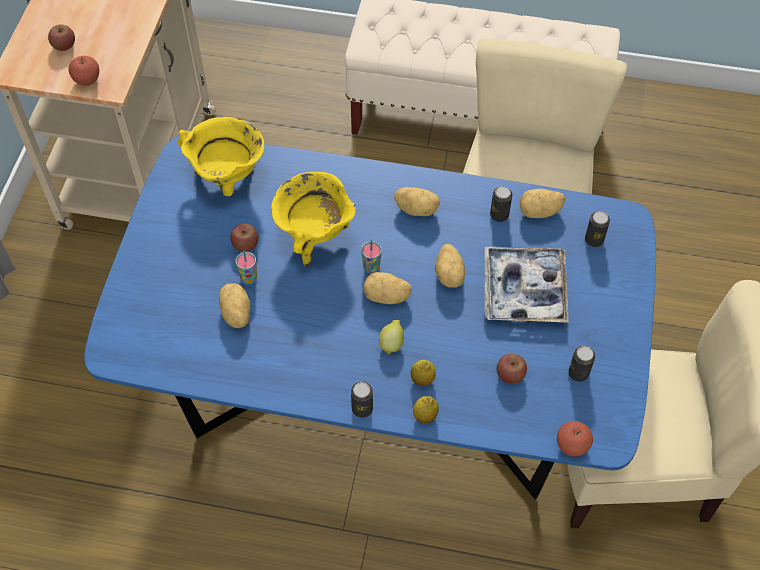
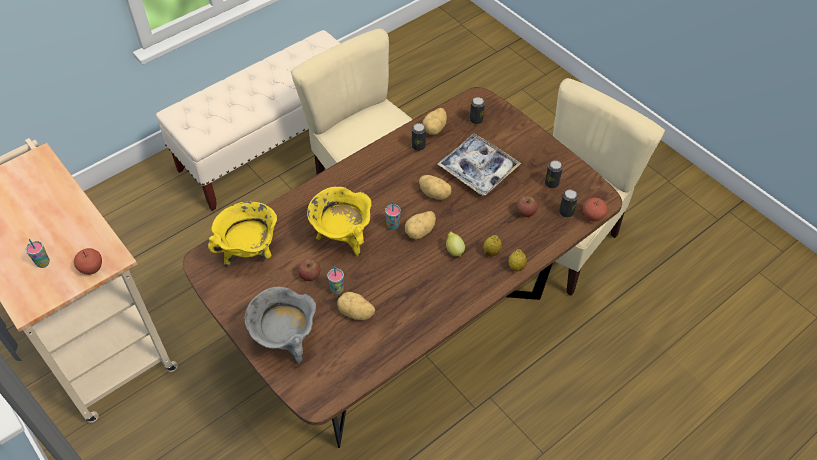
camera: 50 degrees left, 5 degrees down
apple [48,24,75,51] -> cup [26,239,50,268]
blue dining table [84,136,656,500] -> brown dining table [183,87,622,448]
can [351,382,373,418] -> can moved to [559,189,578,218]
potato [394,187,440,216] -> none
none -> grey cooking pot [244,287,316,364]

